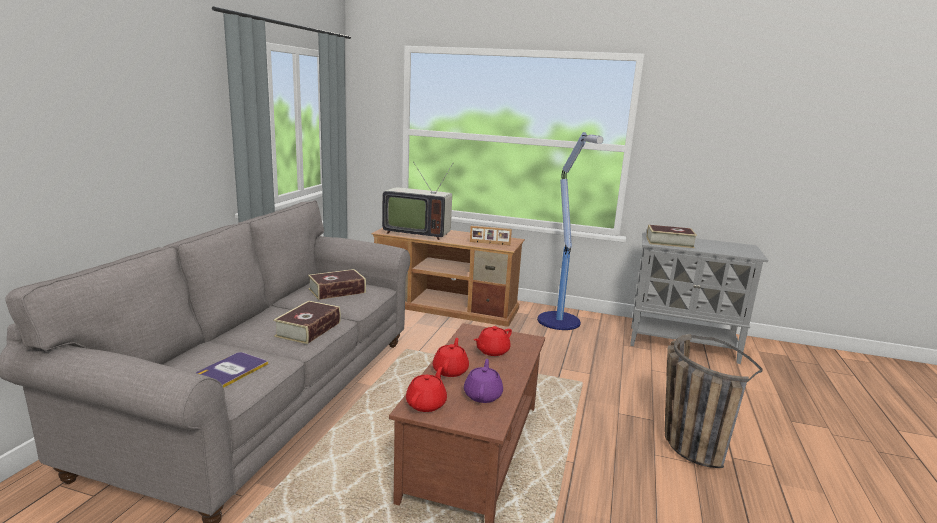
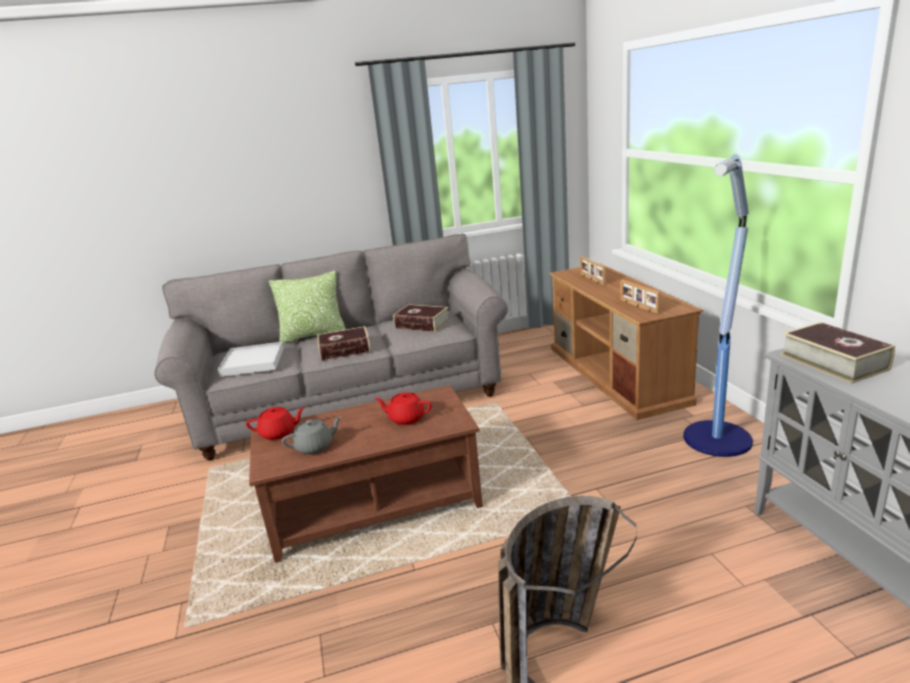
camera: 60 degrees right, 5 degrees up
book [196,352,268,388] -> white tray [218,342,284,377]
television [382,163,452,240] -> picture frame [580,256,606,286]
red teapot [433,338,469,377] -> none
purple teapot [464,359,503,403] -> grey teapot [282,417,342,455]
none -> pillow [269,271,346,343]

